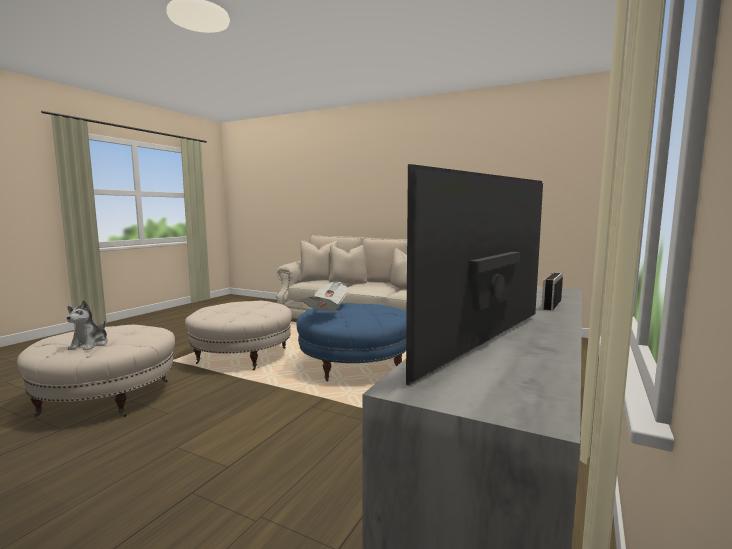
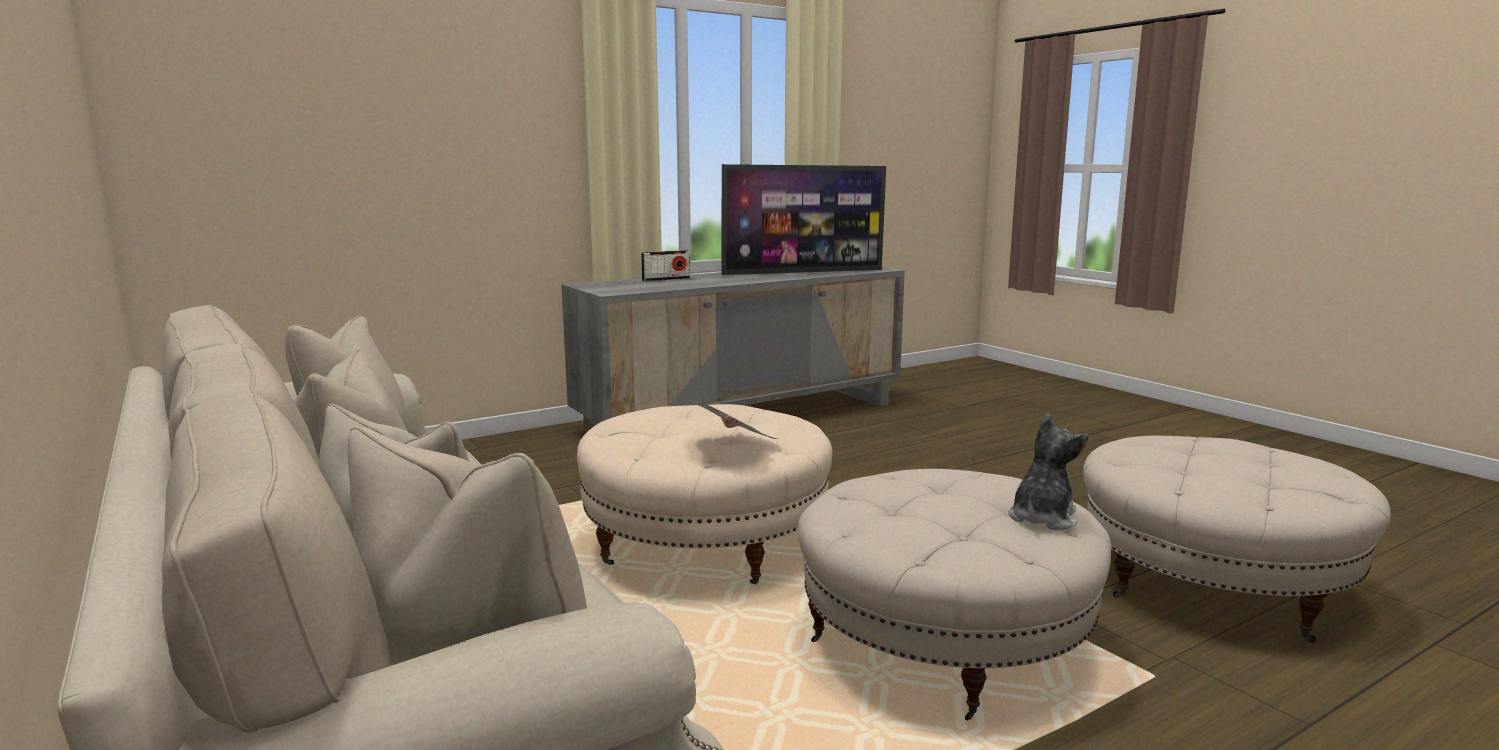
camera: 150 degrees left, 5 degrees up
plush toy [67,300,108,350] -> plush toy moved to [1008,414,1089,530]
blue ottoman [297,303,407,381] -> beige ottoman [577,404,832,584]
newspaper [300,297,340,311] -> none

